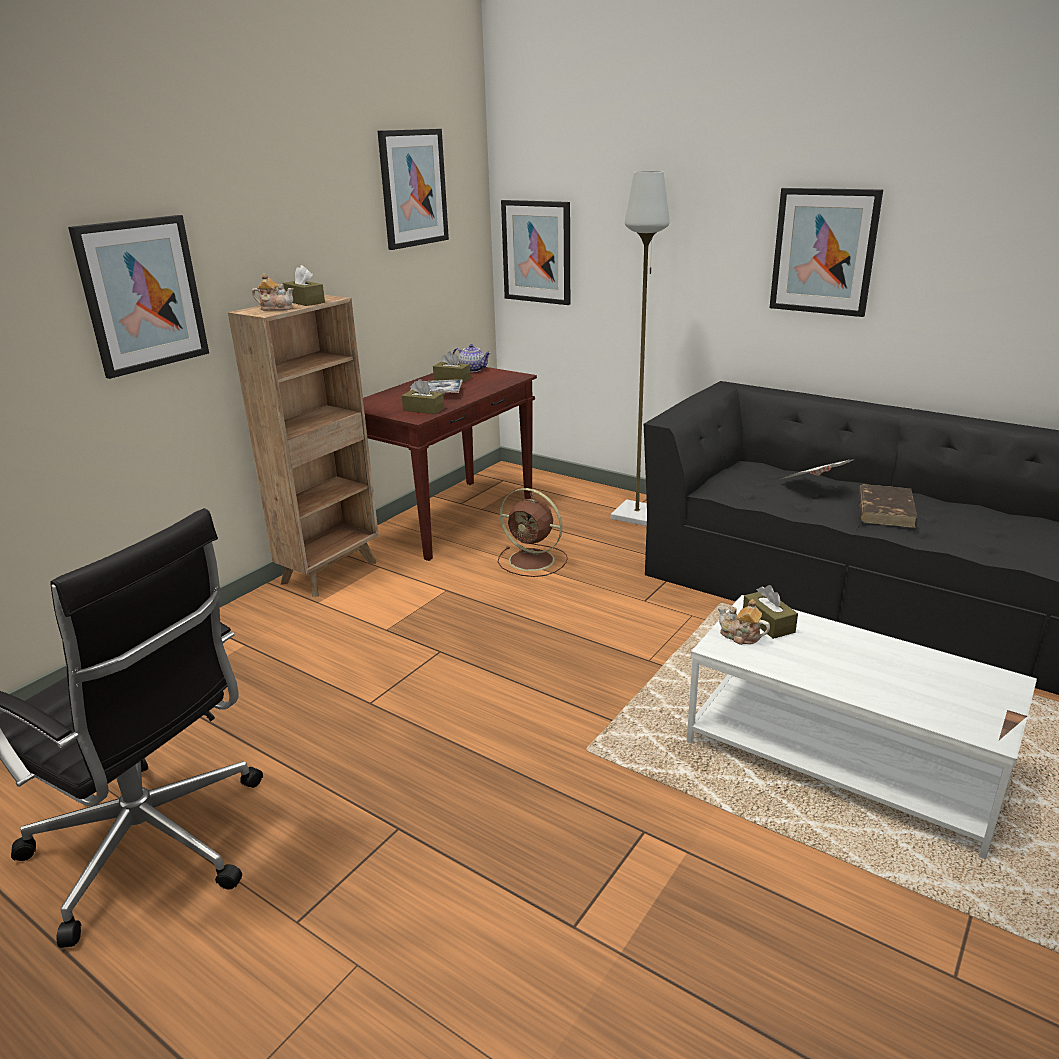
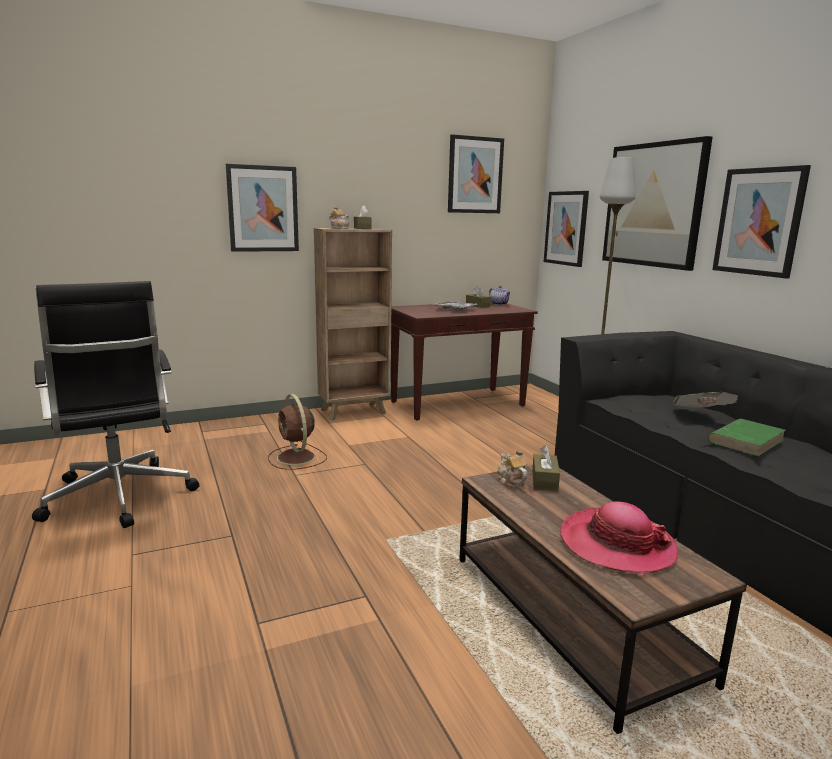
camera: 30 degrees right, 10 degrees down
brown tissue box [402,379,444,414] -> none
brown fan [498,488,568,577] -> brown fan moved to [268,394,327,470]
white coffee table [687,595,1037,859] -> brown coffee table [459,465,747,734]
brown book [858,484,918,528] -> green book [708,419,786,456]
none -> hat [560,502,679,574]
none -> picture [602,136,713,271]

